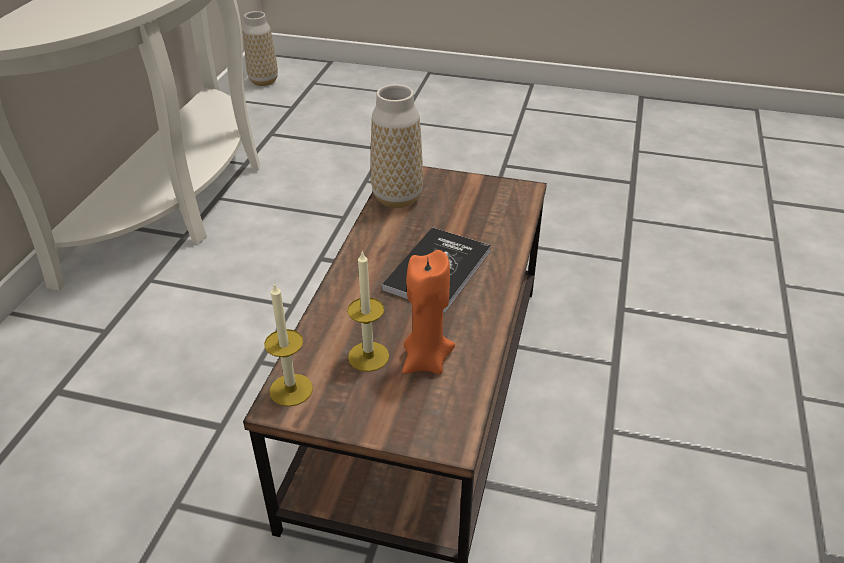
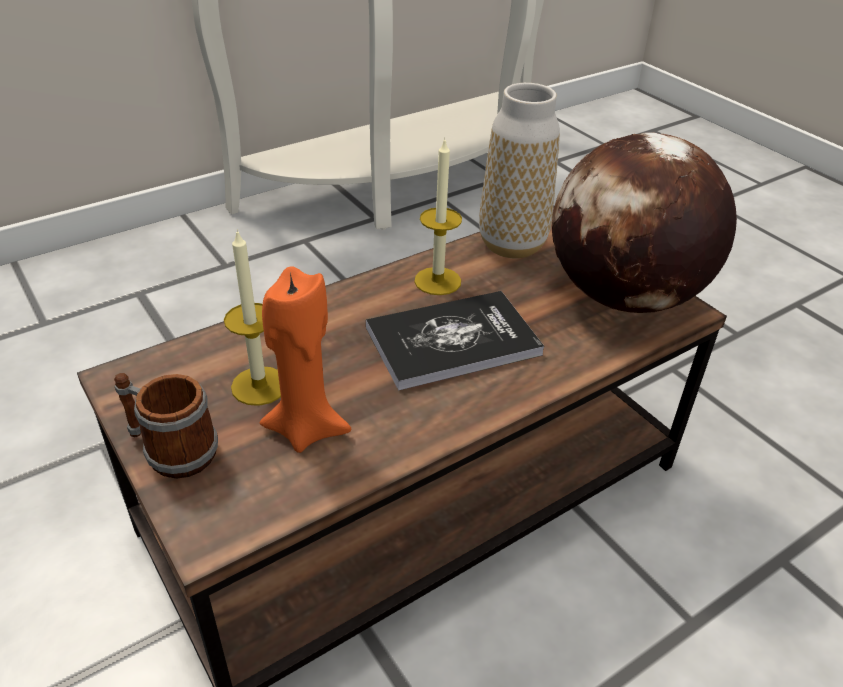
camera: 40 degrees right, 0 degrees up
vase [243,11,278,86] -> none
candle [264,283,313,407] -> candle moved to [414,138,462,295]
none -> mug [114,373,218,479]
none -> globe [552,132,737,313]

